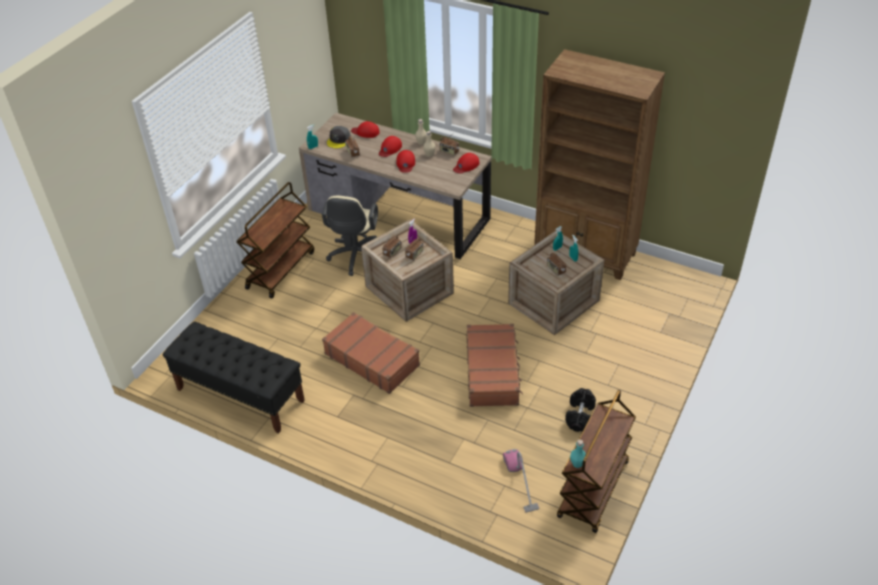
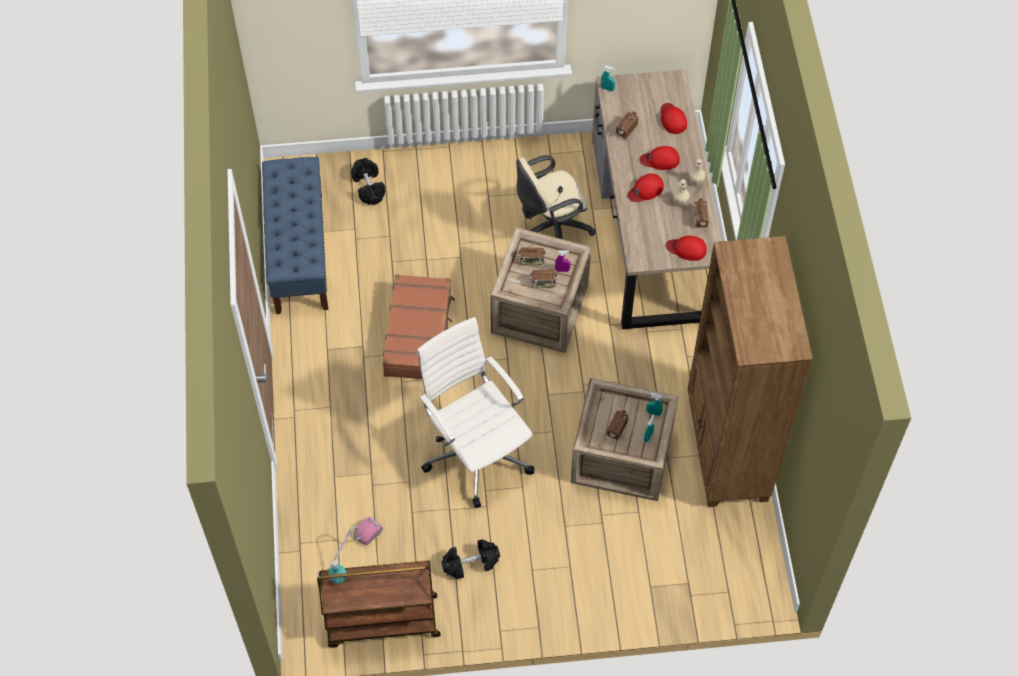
camera: 55 degrees right, 15 degrees up
black bench [163,321,305,433] -> blue bench [262,157,328,314]
brown cart [237,182,314,299] -> none
grey cap [327,126,351,148] -> none
brown suitcase [466,324,523,407] -> white office chair [417,317,534,508]
none -> black dumbbell [351,158,385,205]

